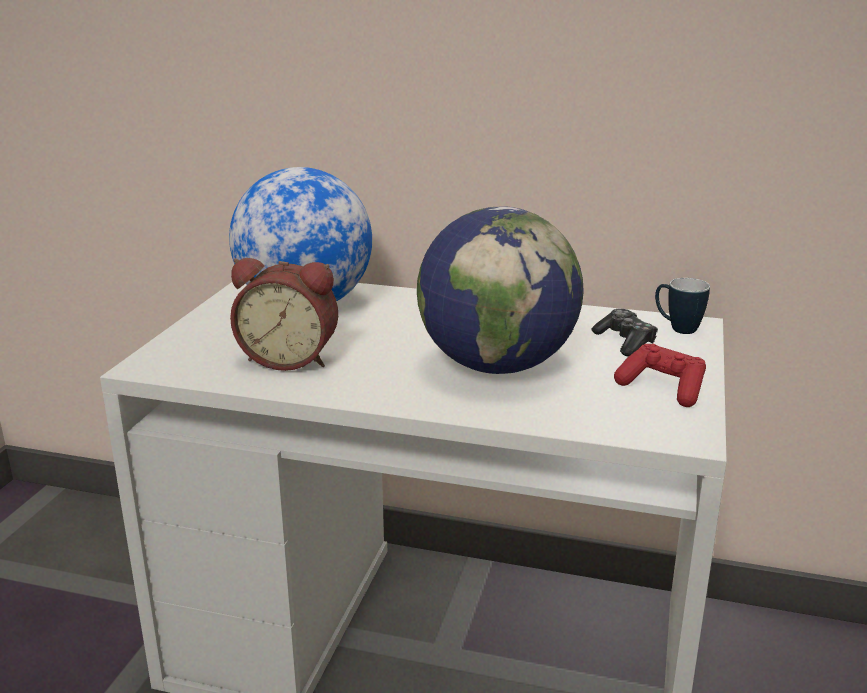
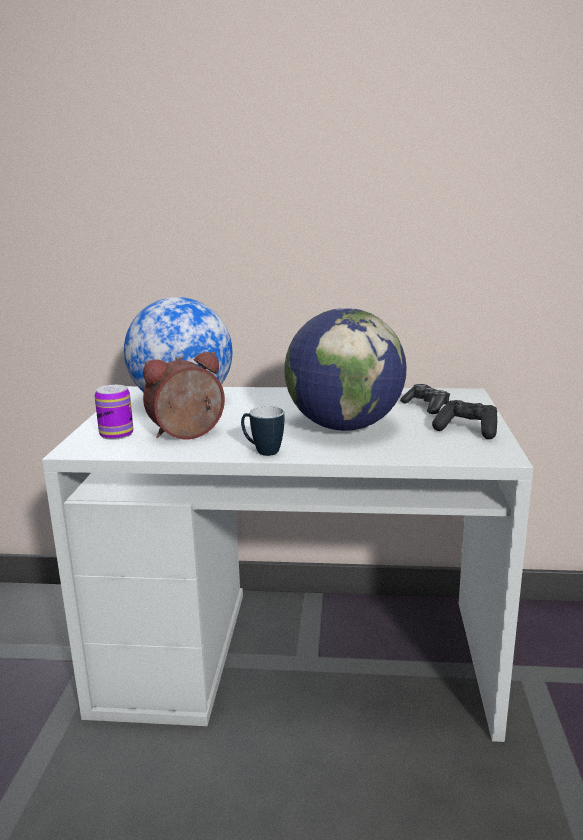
camera: 10 degrees left, 5 degrees down
alarm clock [230,258,338,371] -> alarm clock turned 150 degrees clockwise [143,351,225,439]
red game controller [614,343,706,407] -> black game controller [432,400,497,439]
mug [655,278,710,334] -> mug moved to [241,406,285,456]
none -> can [95,385,133,440]

